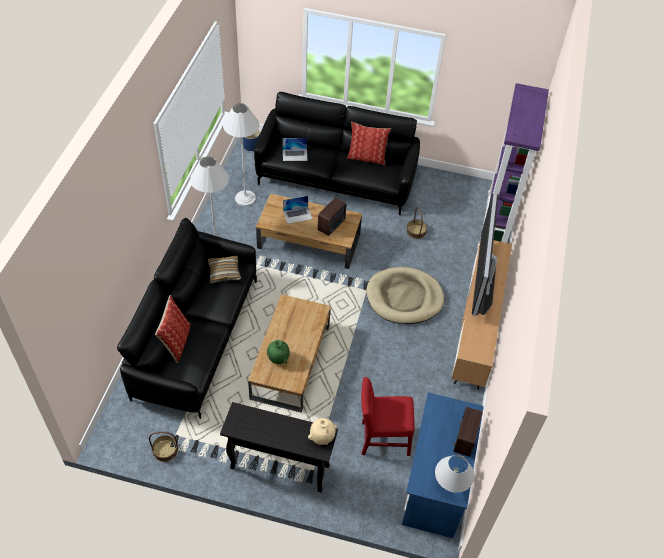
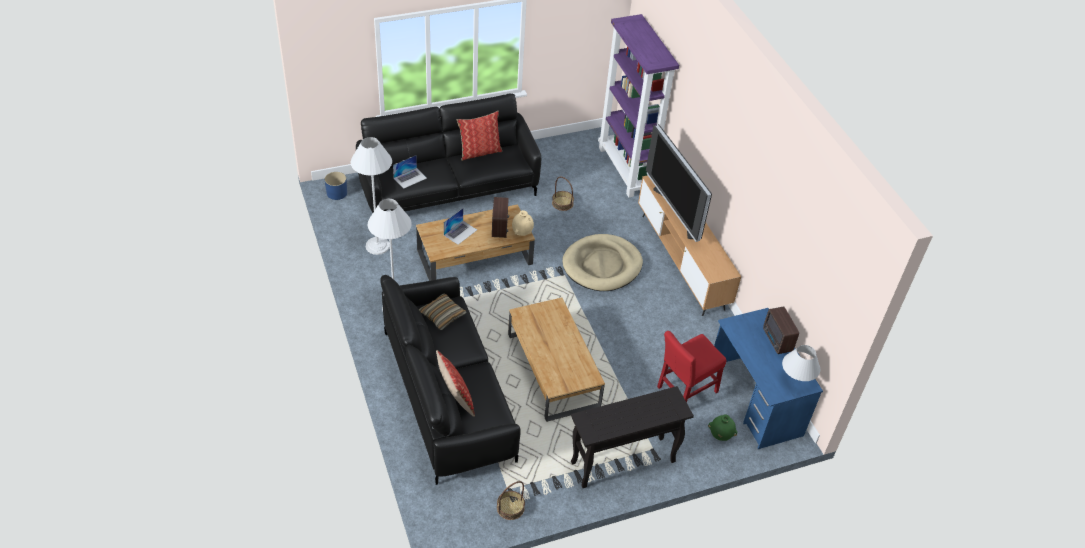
camera: 35 degrees left, 5 degrees down
green vase [267,340,290,364] -> green vase moved to [708,414,737,441]
beige vase [308,418,337,445] -> beige vase moved to [512,210,534,236]

